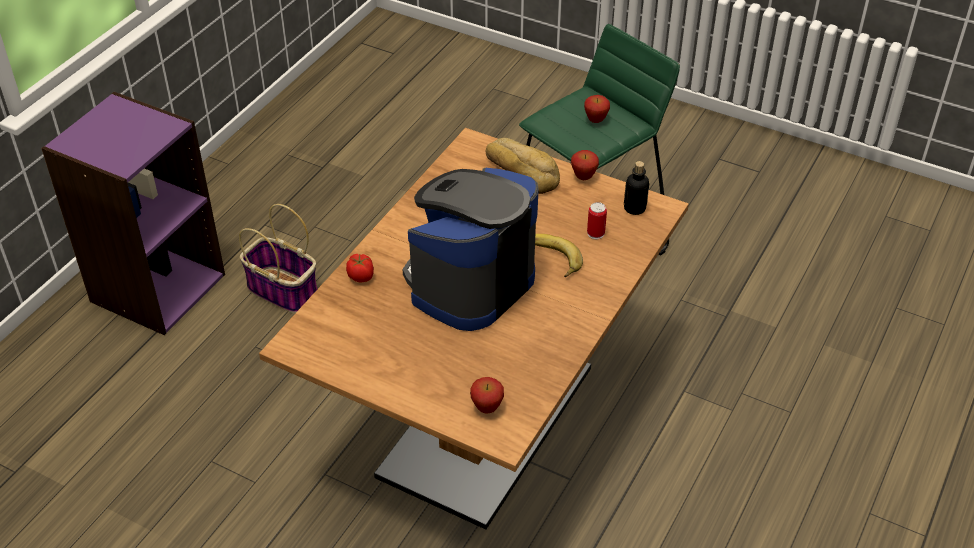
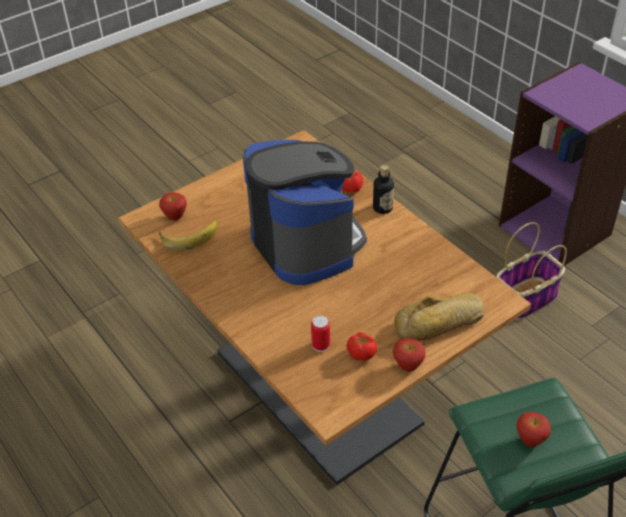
camera: 115 degrees right, 0 degrees up
banana [535,234,583,277] -> banana moved to [159,221,218,251]
bottle [624,161,649,215] -> bottle moved to [373,165,394,214]
none -> tomato [346,332,377,361]

